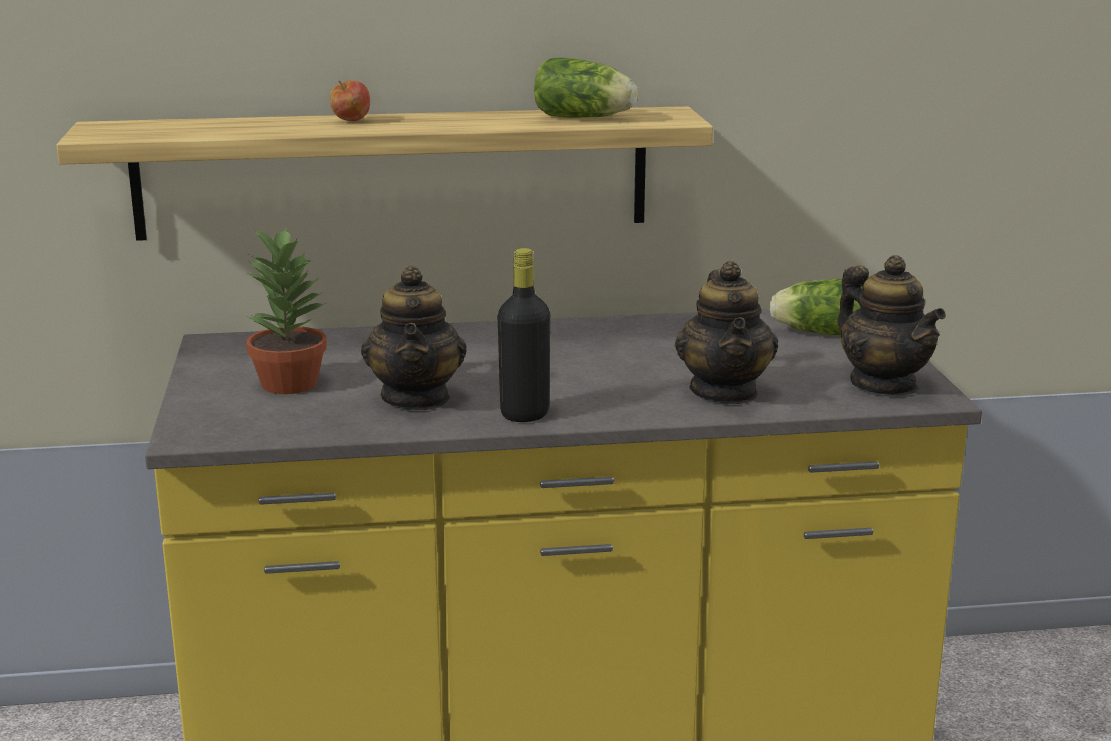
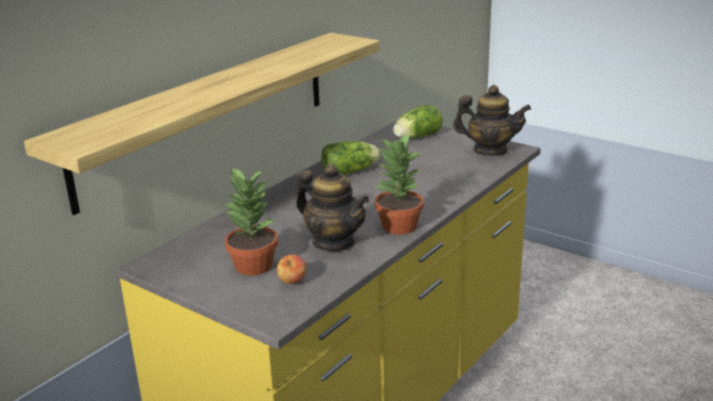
camera: 45 degrees left, 5 degrees up
apple [330,80,370,121] -> apple moved to [277,255,306,284]
black bottle [498,248,550,422] -> potted plant [375,133,424,235]
lettuce [534,57,638,118] -> lettuce moved to [321,141,380,175]
teapot [675,261,778,404] -> none

